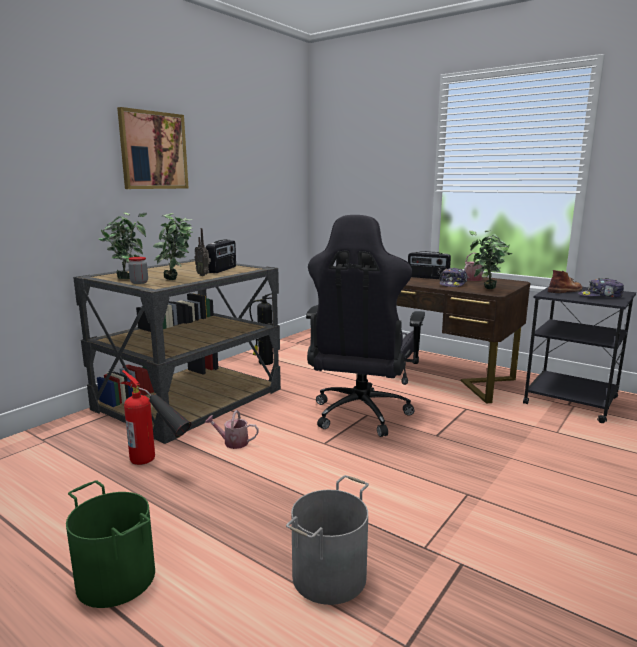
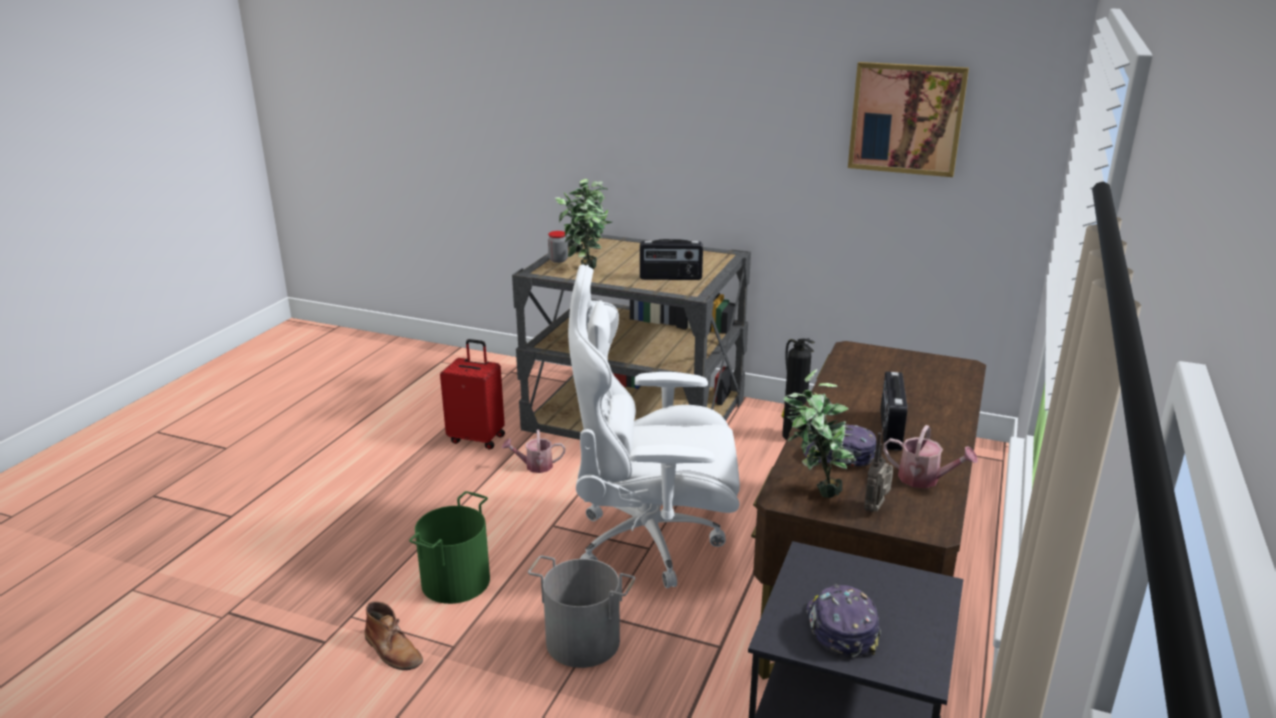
camera: 75 degrees right, 10 degrees up
green bucket [66,480,155,608] -> green bucket moved to [409,491,490,604]
picture [117,107,189,189] -> picture moved to [848,62,969,177]
fire extinguisher [120,370,192,465] -> red suitcase [440,339,505,450]
radio [194,228,211,276] -> radio moved to [864,433,893,512]
watering can [205,410,259,449] -> watering can turned 90 degrees counterclockwise [502,430,565,473]
grey bucket [286,475,369,605] -> grey bucket moved to [528,555,636,668]
black office chair [306,215,425,437] -> white office chair [568,264,740,588]
brown boot [548,270,583,293] -> brown boot moved to [364,601,423,670]

